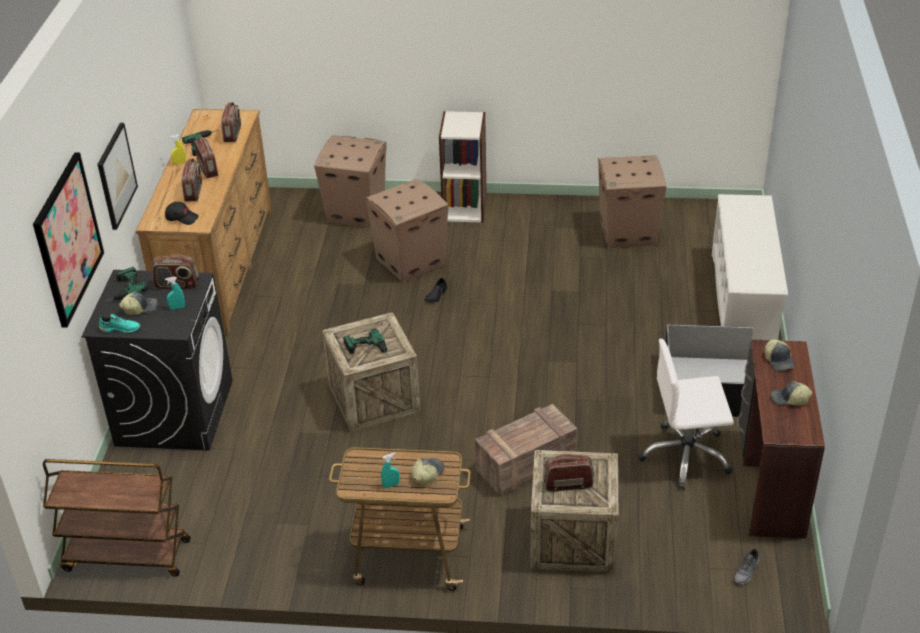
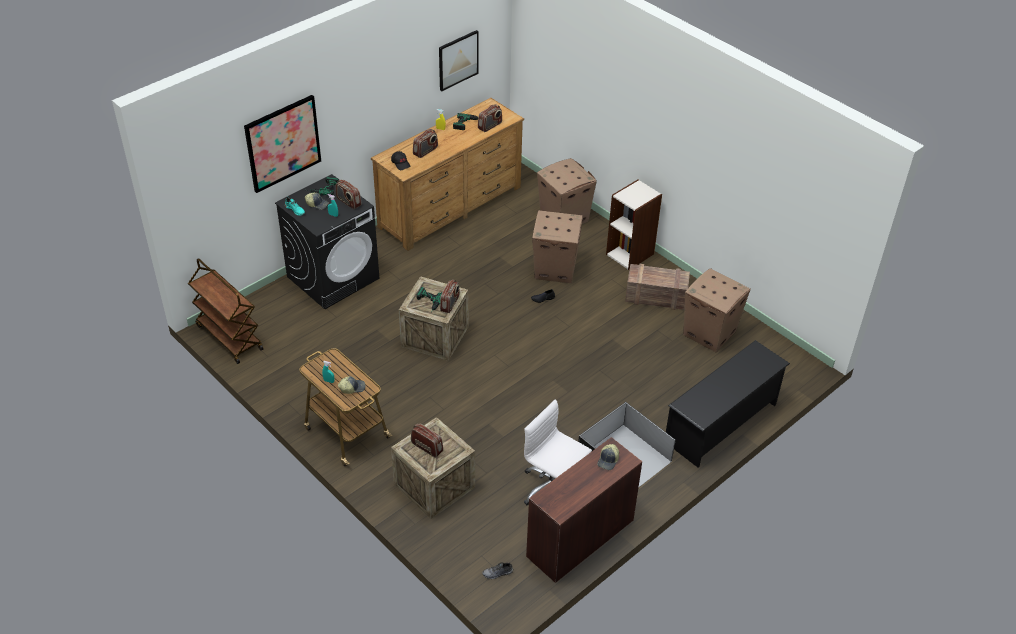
camera: 40 degrees right, 5 degrees up
picture [97,123,138,230] -> picture moved to [439,30,479,91]
radio [194,137,218,179] -> radio moved to [440,280,460,313]
crate [475,404,578,496] -> crate moved to [625,264,690,310]
white shoe rack [712,194,788,340] -> black shoe rack [666,340,790,467]
cap [771,381,812,406] -> none

